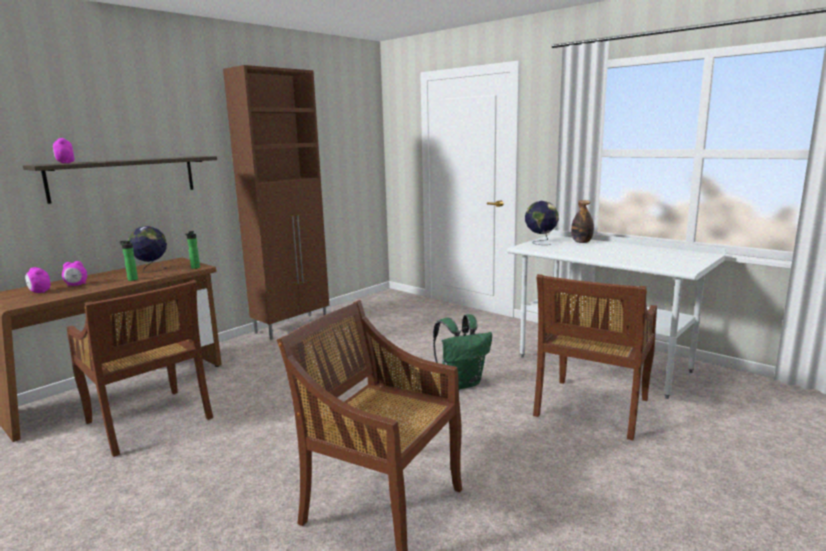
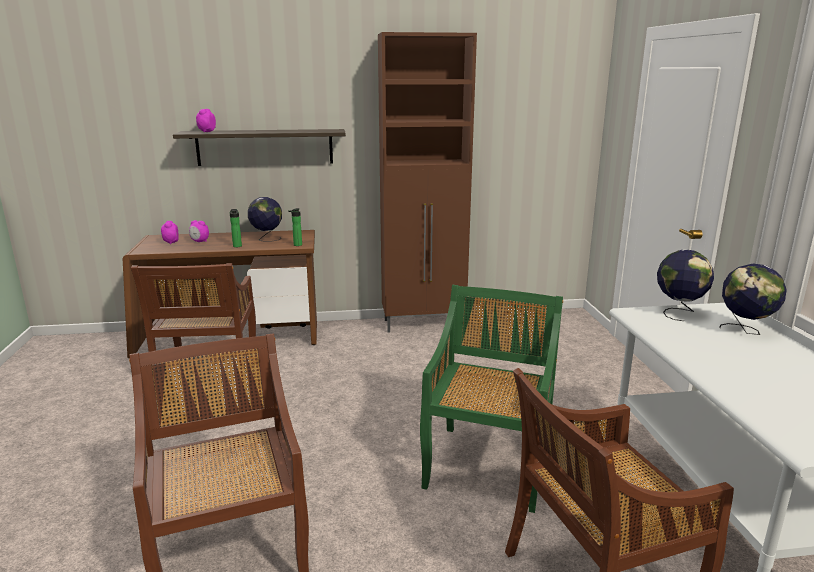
camera: 40 degrees right, 5 degrees up
green backpack [433,314,492,390] -> green chair [420,285,563,513]
bottle [571,200,594,243] -> globe [719,264,786,335]

